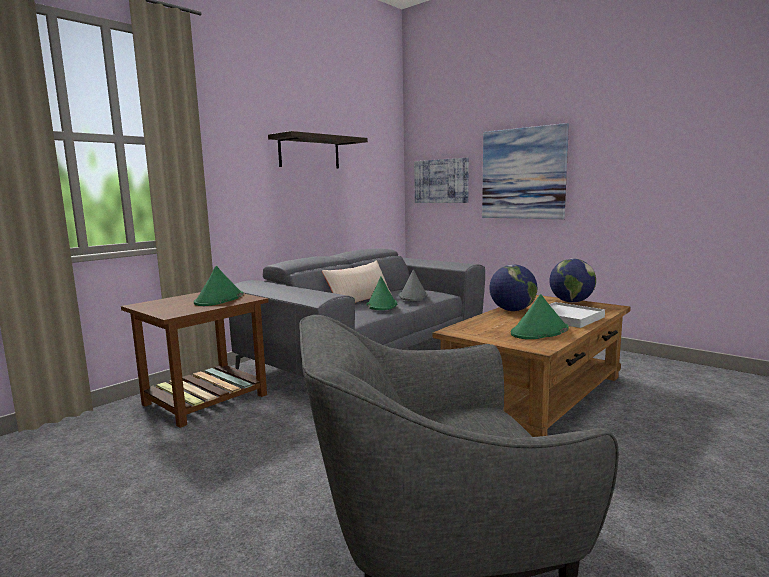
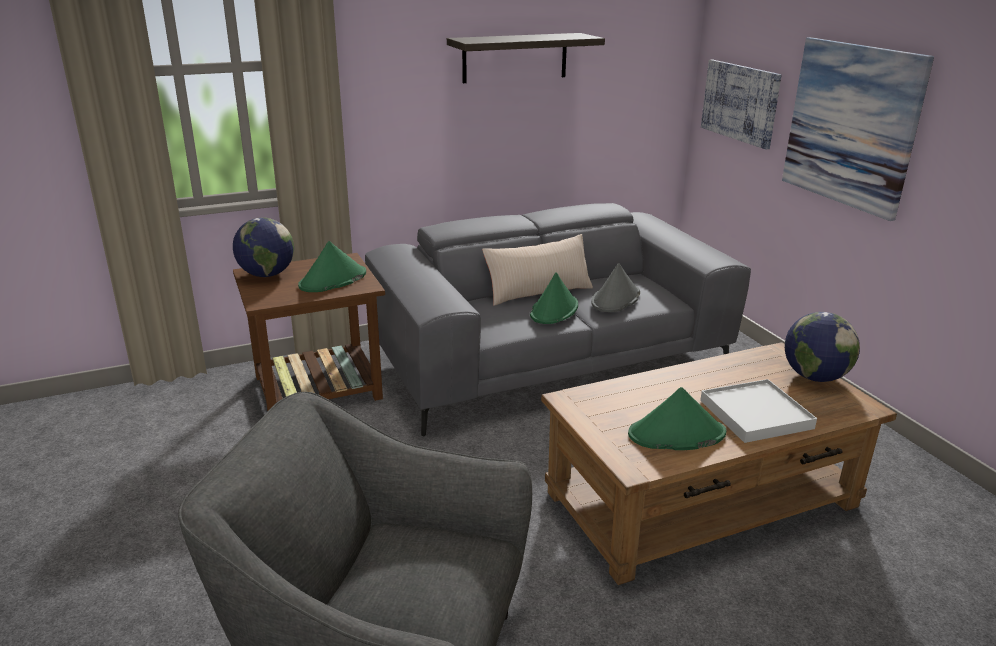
camera: 25 degrees right, 15 degrees up
globe [489,264,537,311] -> globe moved to [233,218,294,277]

